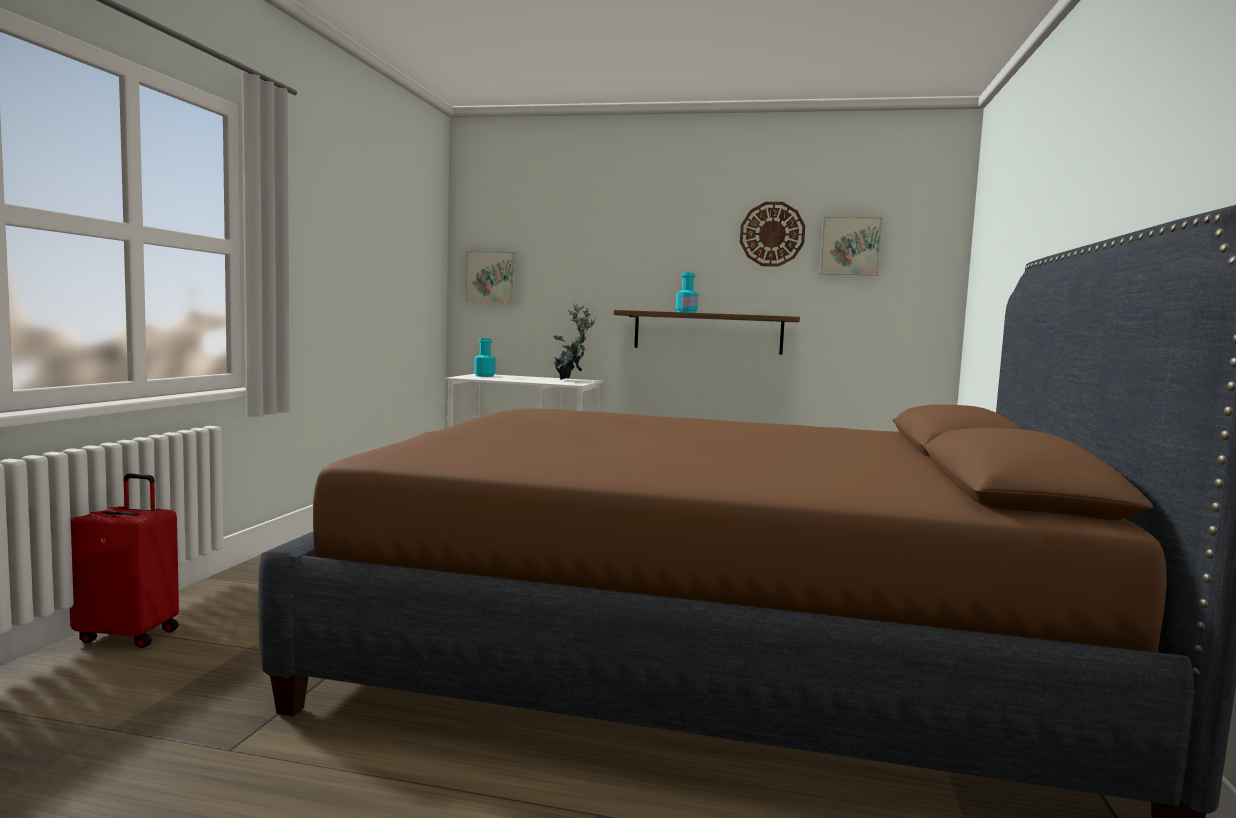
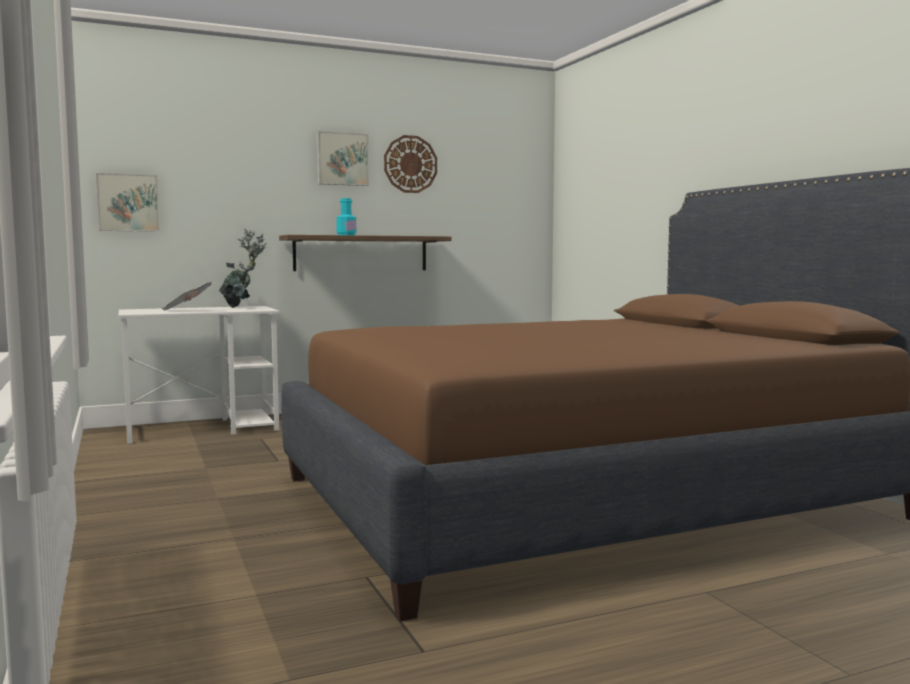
camera: 35 degrees left, 0 degrees up
red suitcase [70,473,179,648] -> none
turquoise bottle [474,338,496,377] -> none
picture [819,217,883,276] -> picture moved to [317,131,369,186]
none -> newspaper [162,281,212,311]

